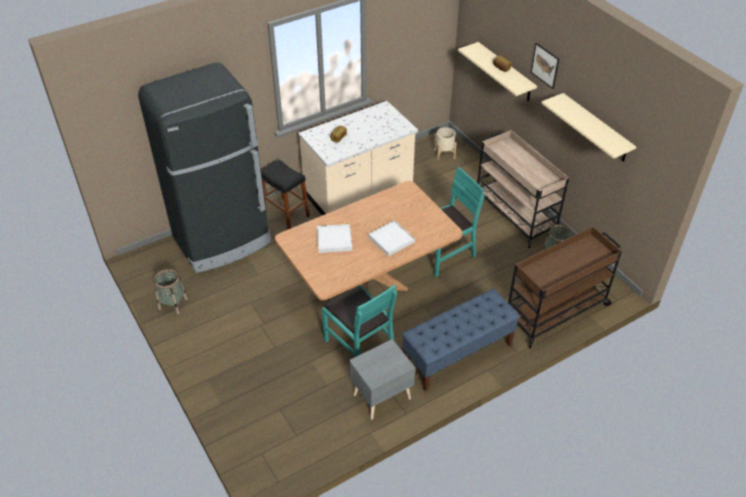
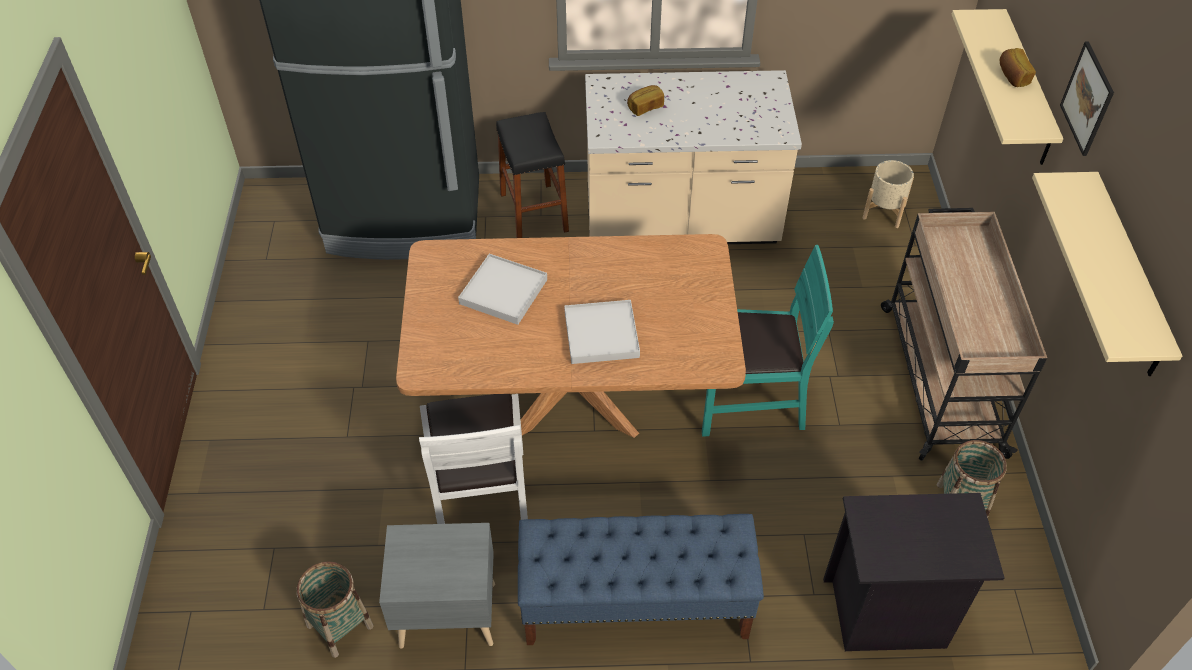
camera: 30 degrees right, 5 degrees up
basket [154,269,188,314] -> basket moved to [296,561,374,658]
turquoise chair [322,284,397,356] -> white chair [419,394,528,524]
brown cart [508,227,622,348] -> black nightstand [823,493,1005,651]

